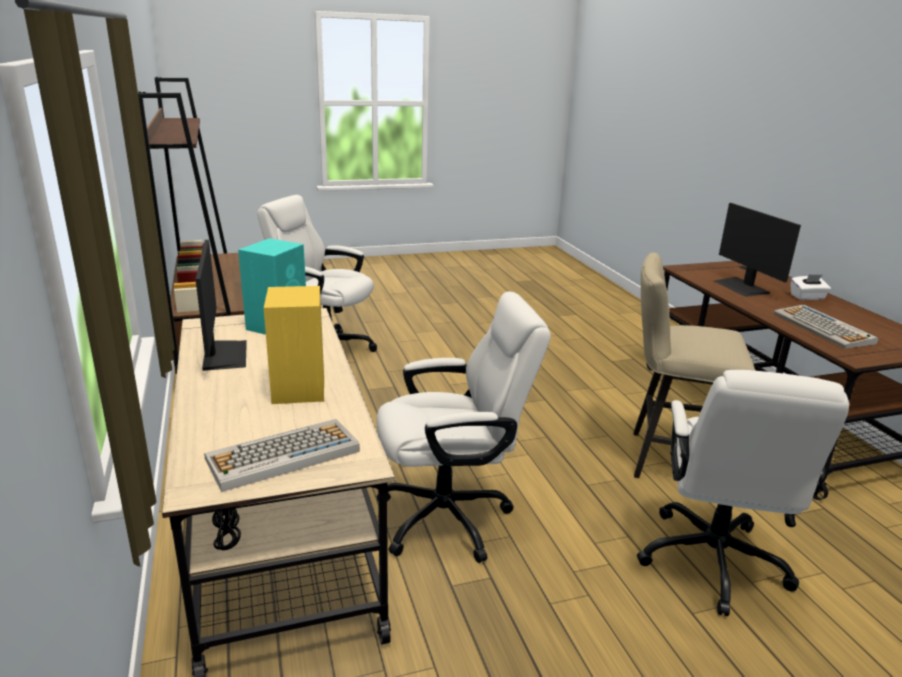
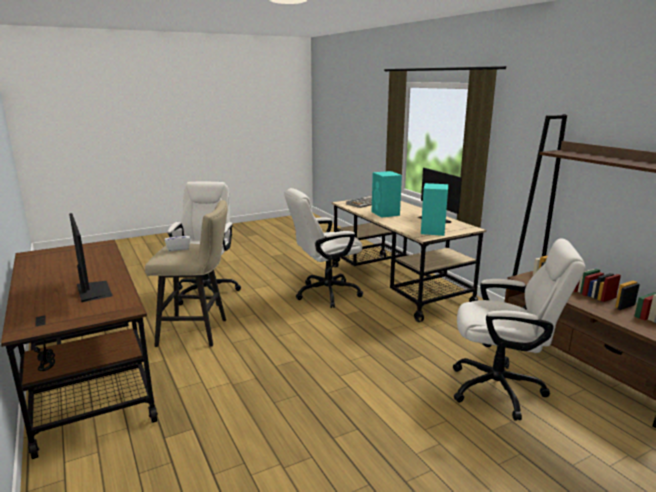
camera: 170 degrees right, 5 degrees down
yellow speaker [264,286,324,404] -> turquoise speaker [372,171,402,218]
keyboard [774,304,879,349] -> none
white tissue box [791,274,831,300] -> white tissue box moved to [165,230,190,251]

